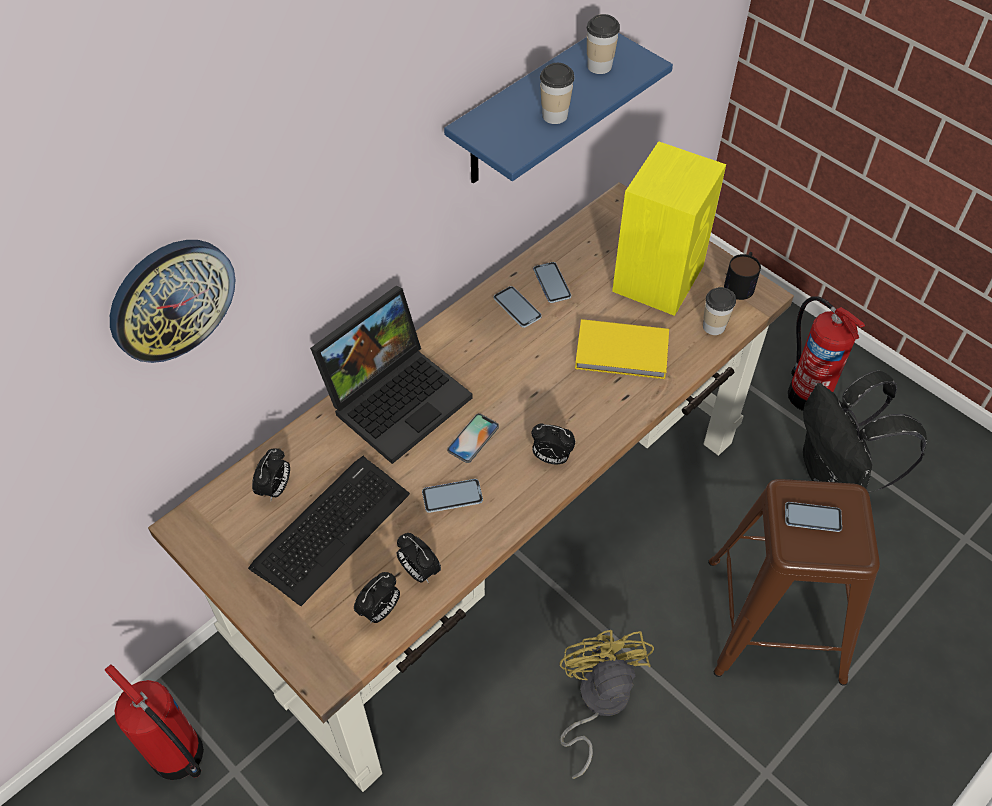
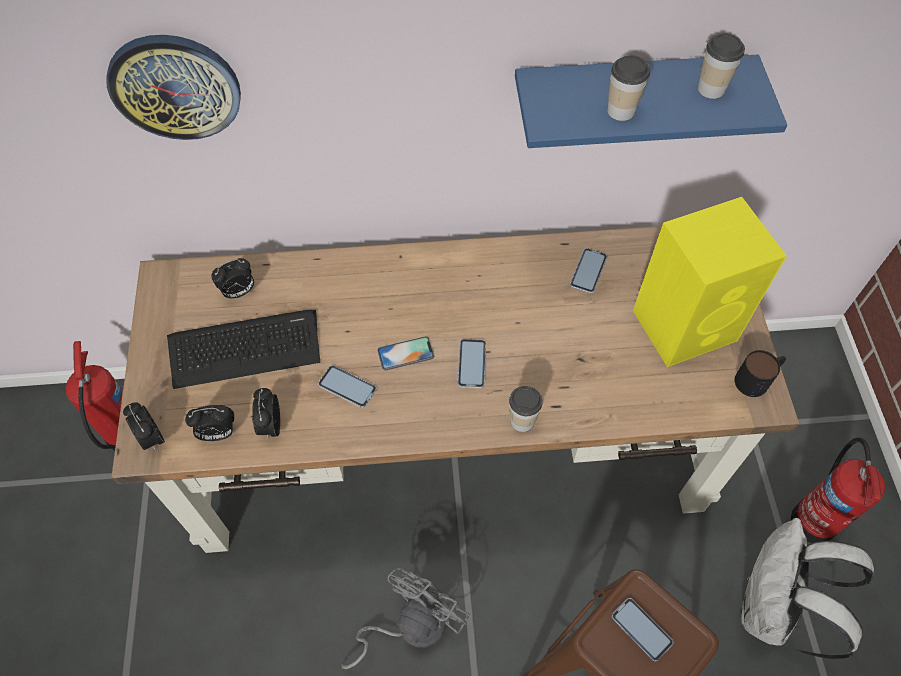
camera: 40 degrees right, 5 degrees up
laptop [310,285,473,464] -> none
phone [494,286,542,328] -> phone moved to [458,339,486,388]
alarm clock [531,424,575,464] -> alarm clock moved to [123,402,165,451]
yellow fan [559,630,654,779] -> grey fan [341,568,470,669]
yellow book [575,319,669,379] -> none
cup [703,287,736,335] -> cup moved to [509,386,543,432]
black backpack [803,370,927,492] -> white backpack [741,518,874,659]

